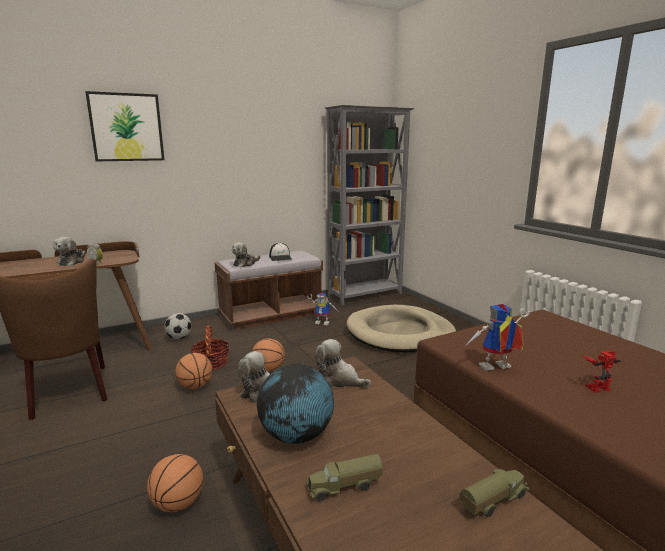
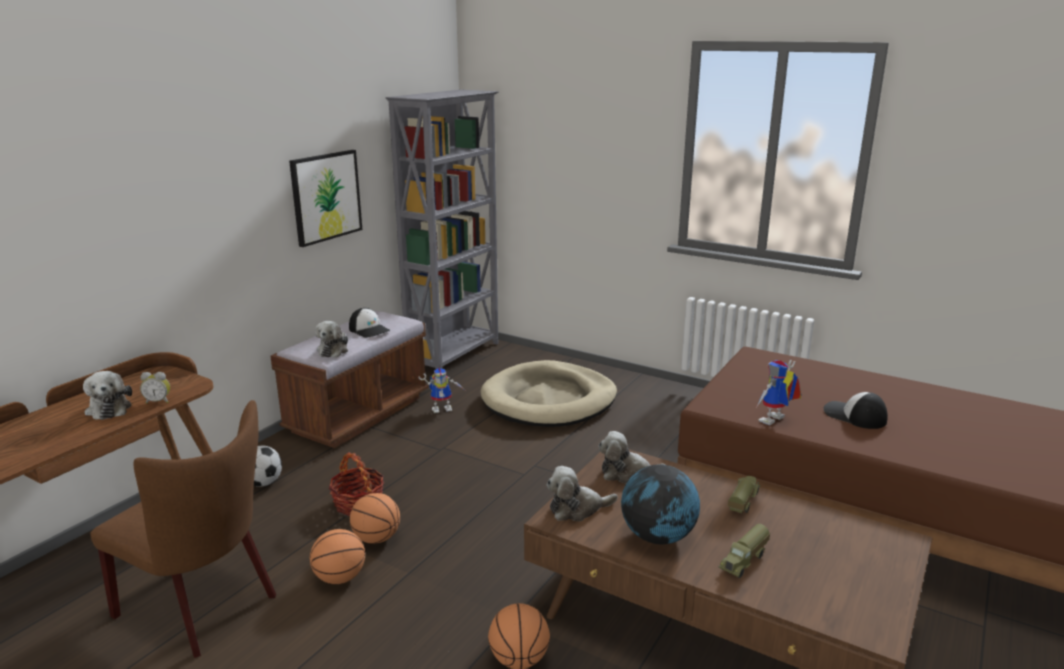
camera: 30 degrees left, 5 degrees up
picture [85,91,164,161] -> picture moved to [289,150,362,247]
basketball [252,338,285,372] -> basketball moved to [310,529,365,584]
toy truck [459,468,529,517] -> toy truck moved to [728,476,760,513]
toy robot [582,351,621,393] -> cap [823,392,888,429]

